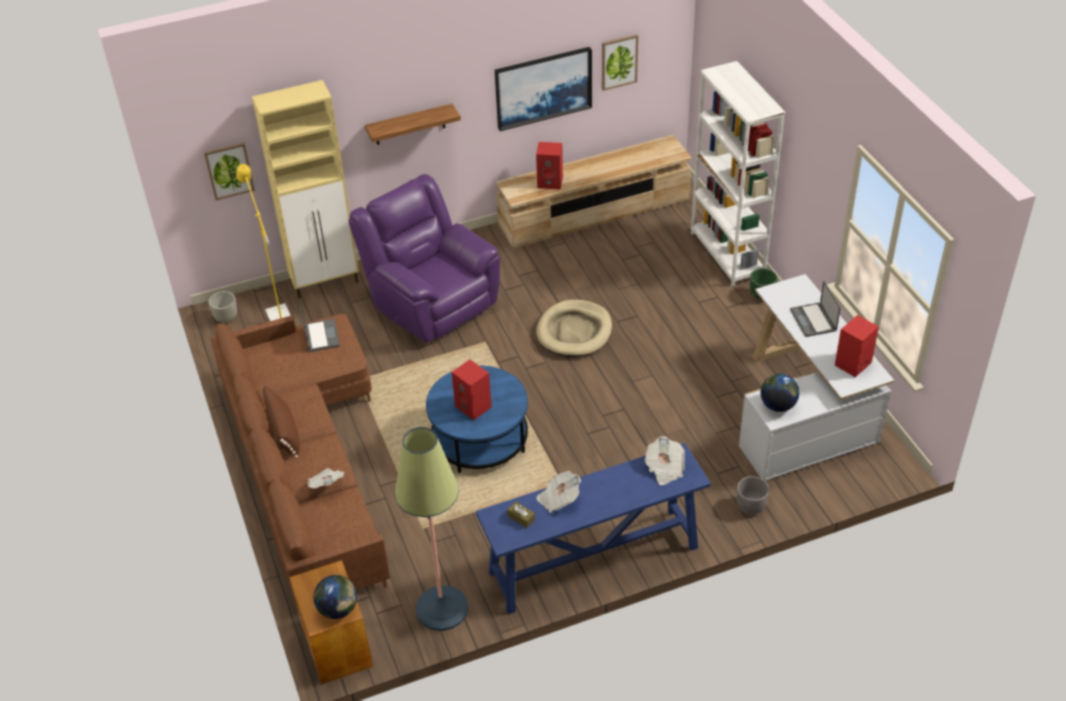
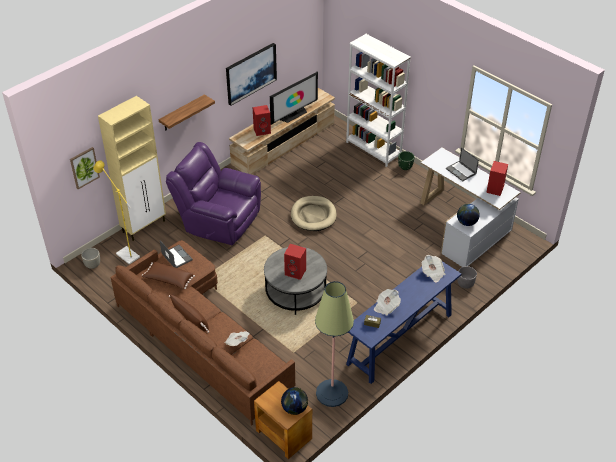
camera: 25 degrees left, 0 degrees up
blue coffee table [426,366,528,473] -> grey coffee table [264,247,327,315]
picture [602,34,638,91] -> none
none -> brown pillow [142,262,195,289]
none -> television [270,71,318,125]

